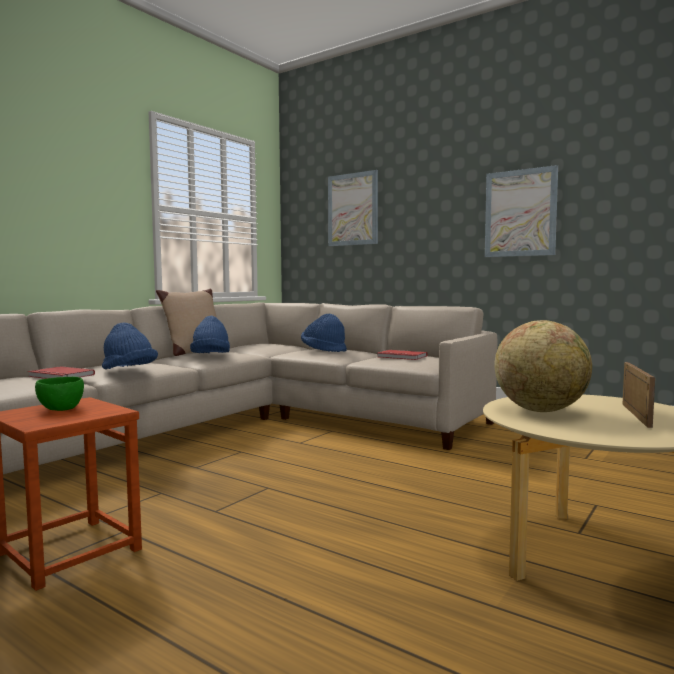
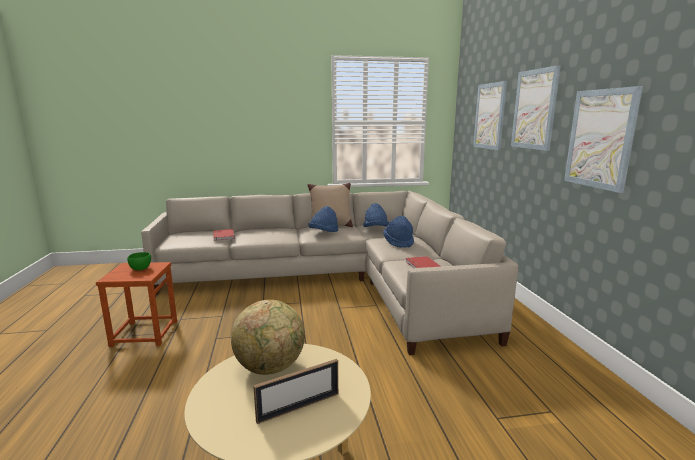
camera: 45 degrees right, 10 degrees up
blue hat [102,322,158,369] -> blue hat moved to [363,203,389,227]
none -> picture [511,65,561,151]

